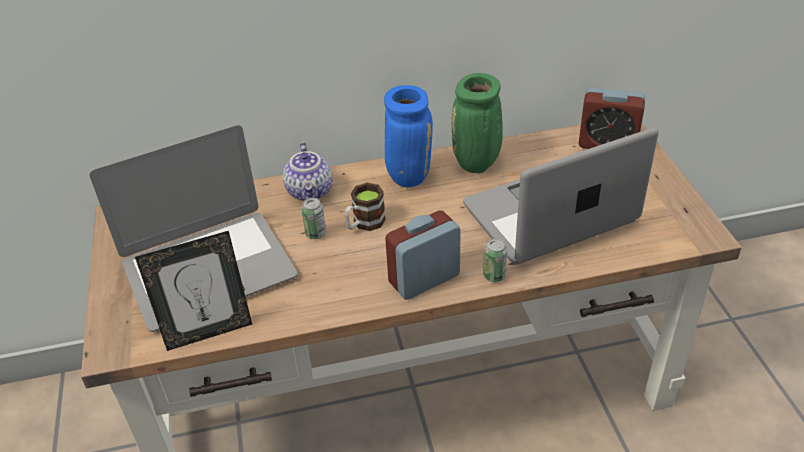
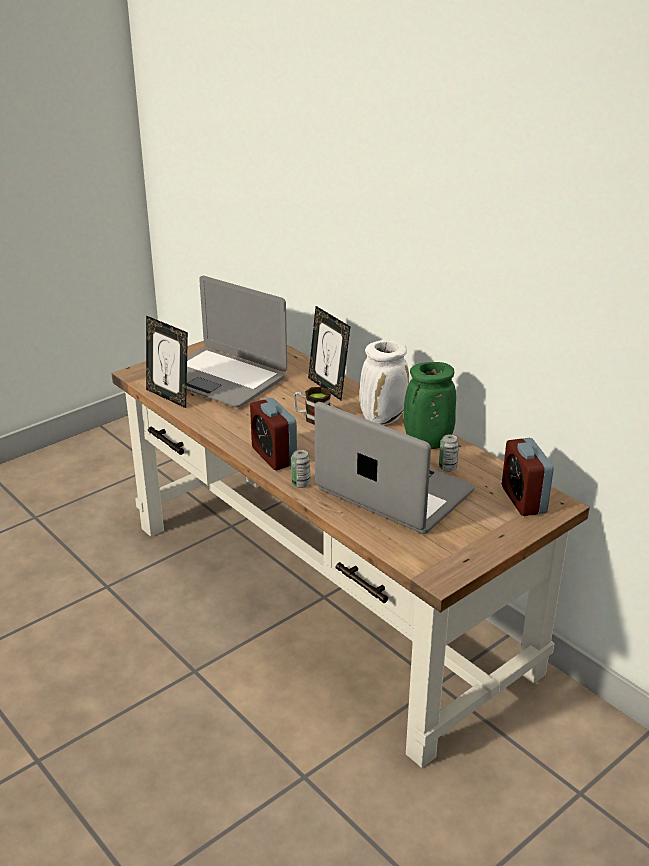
camera: 60 degrees right, 10 degrees down
teapot [283,142,332,201] -> picture frame [308,306,350,400]
can [301,198,326,239] -> can moved to [439,435,459,472]
blue vase [384,85,433,187] -> white vase [359,340,409,425]
alarm clock [385,210,460,300] -> alarm clock turned 150 degrees counterclockwise [250,398,297,470]

